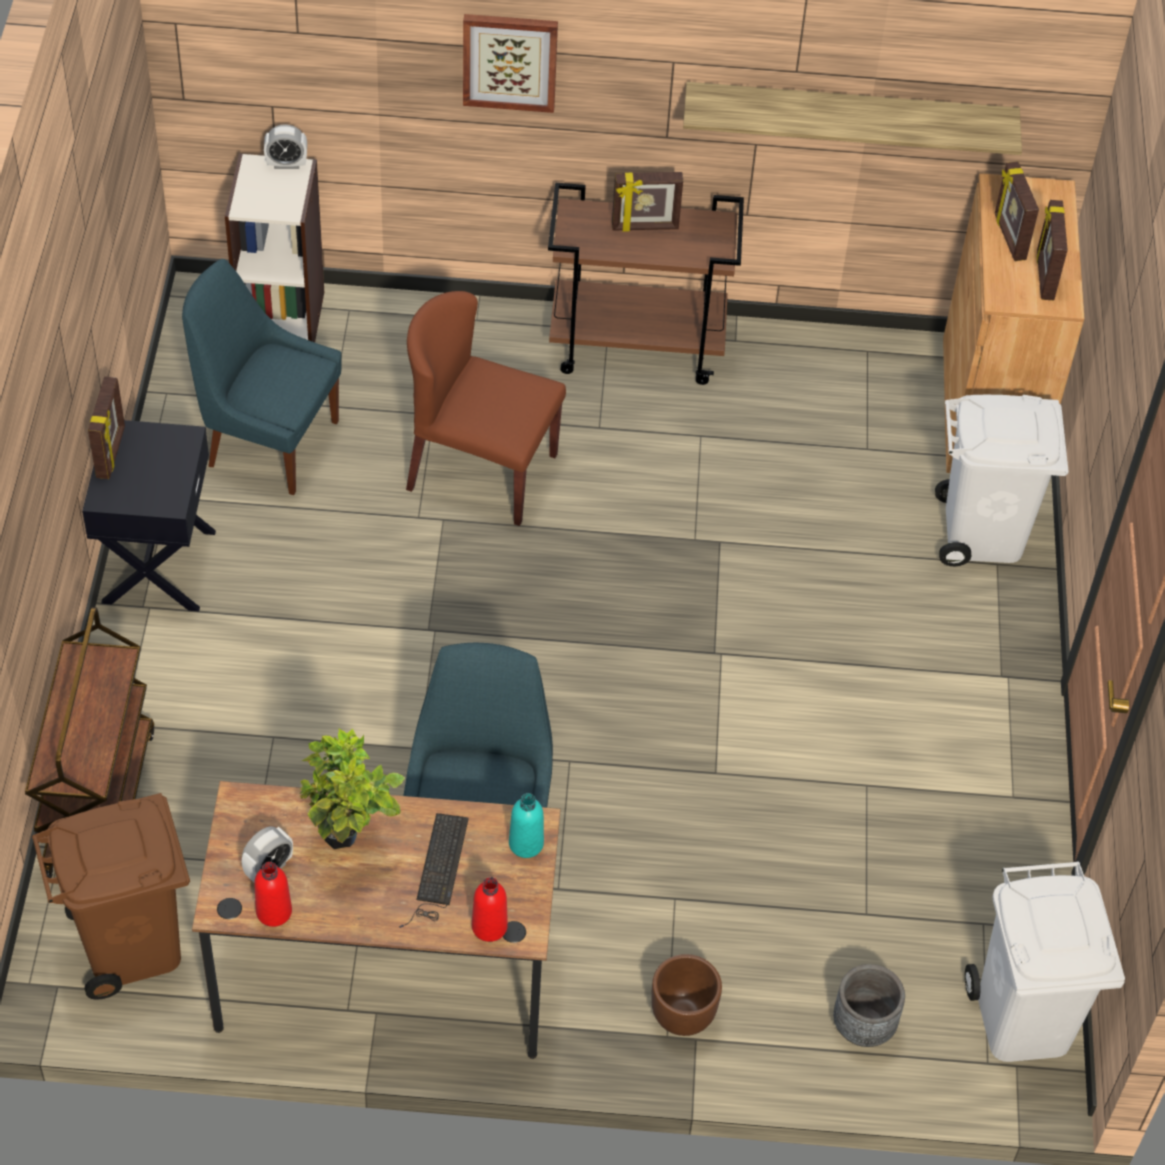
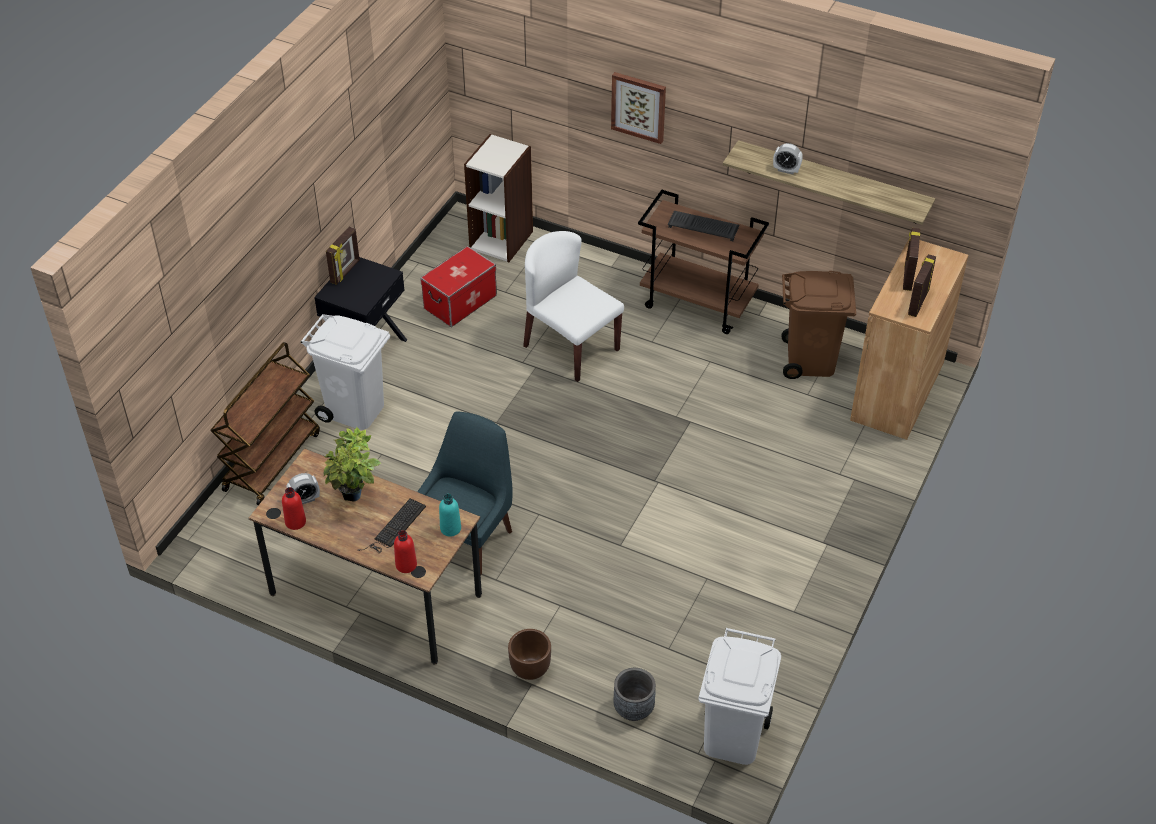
camera: 25 degrees right, 5 degrees down
brown trash can [32,793,190,1000] -> brown trash can moved to [781,271,856,379]
blue chair [182,259,342,495] -> storage box [420,246,497,327]
alarm clock [264,124,307,169] -> alarm clock moved to [773,143,803,174]
brown chair [406,291,566,526] -> white chair [523,231,624,382]
picture frame [612,172,683,231] -> keyboard [667,211,740,241]
white trash can [935,395,1069,566] -> white trash can moved to [301,314,390,430]

